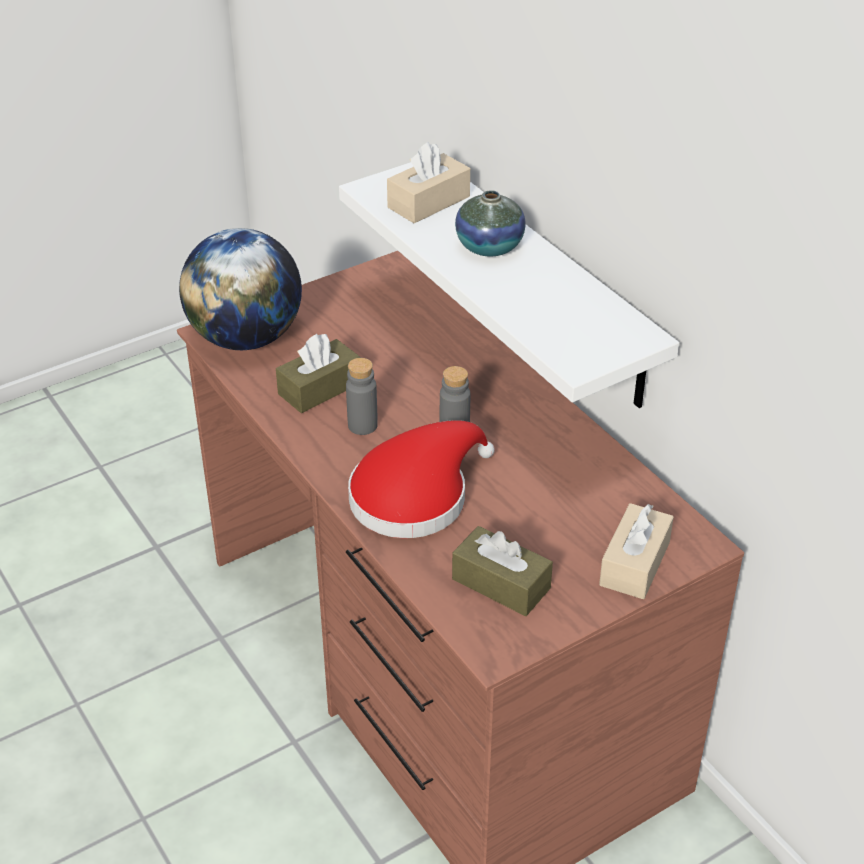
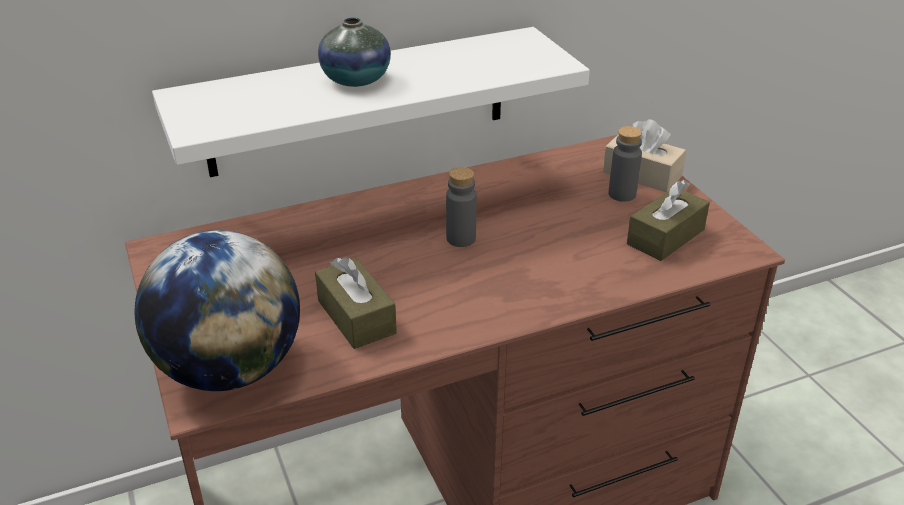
camera: 80 degrees left, 5 degrees down
grey bottle [346,358,378,435] -> grey bottle moved to [609,126,642,202]
red hat [348,420,495,538] -> none
beige tissue box [387,142,470,223] -> none

